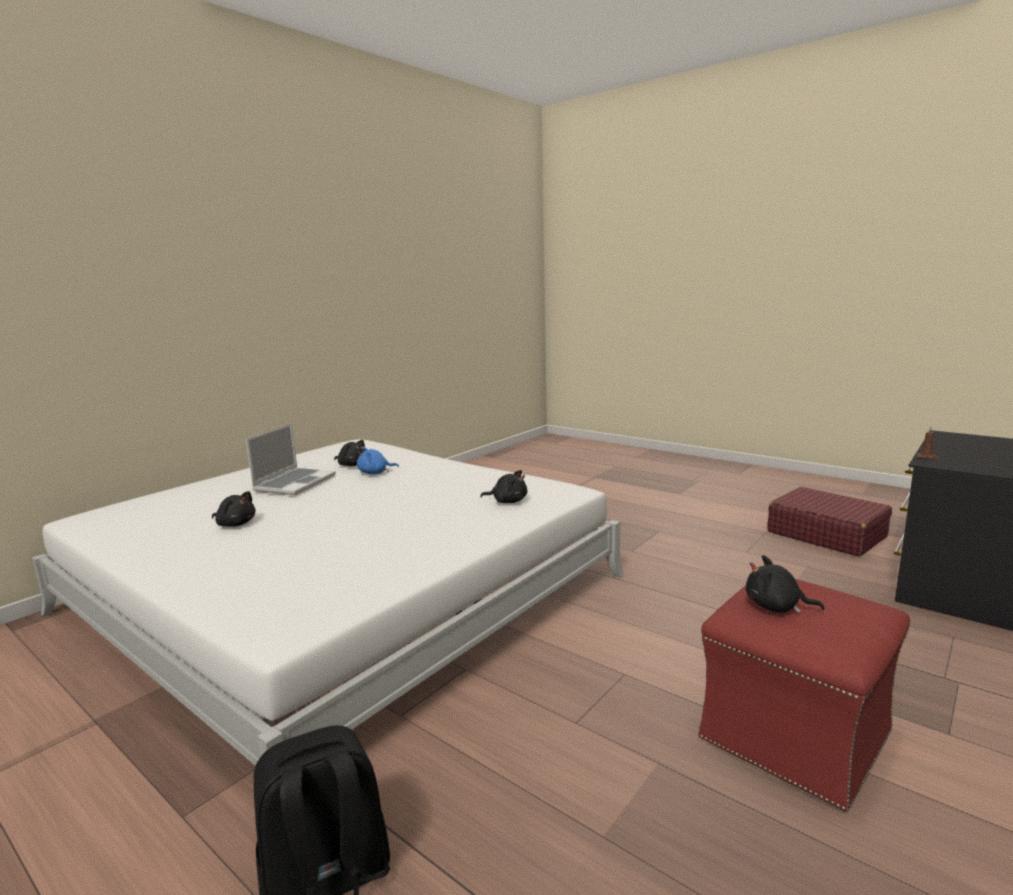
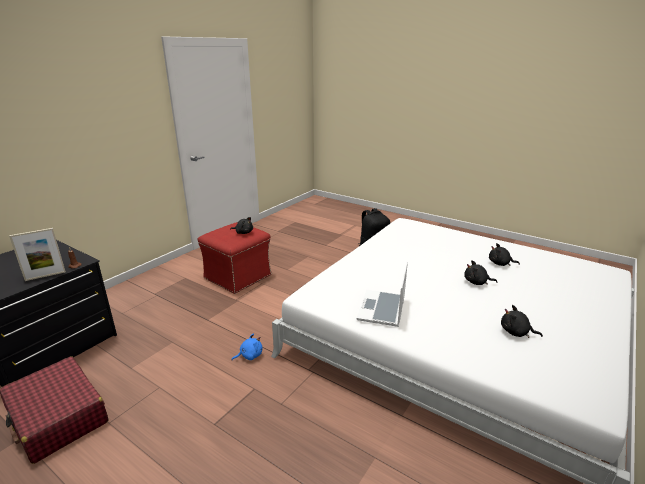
camera: 175 degrees right, 10 degrees up
laptop [246,423,336,495] -> laptop moved to [357,261,408,327]
blue plush toy [357,446,399,474] -> blue plush toy moved to [231,333,263,360]
black plush toy [480,470,527,503] -> black plush toy moved to [464,260,497,285]
none -> picture frame [9,228,66,281]

